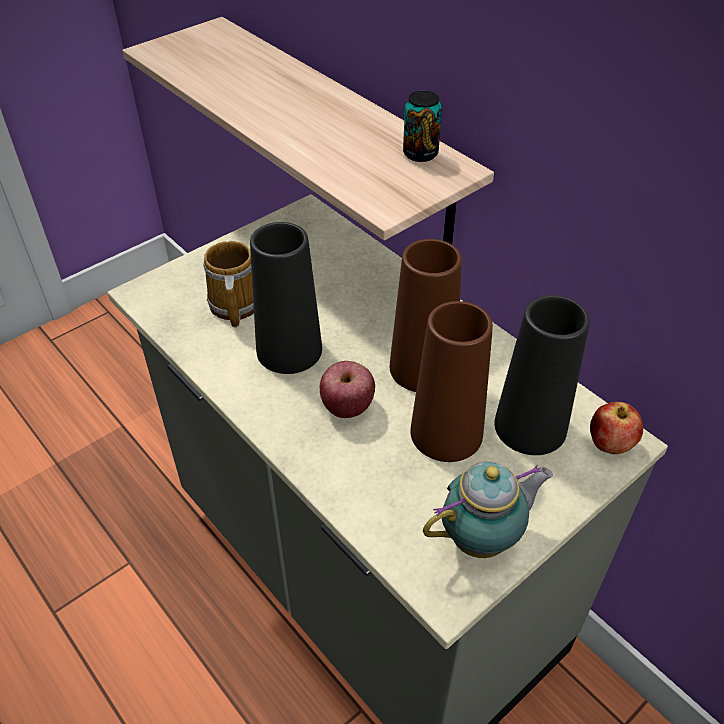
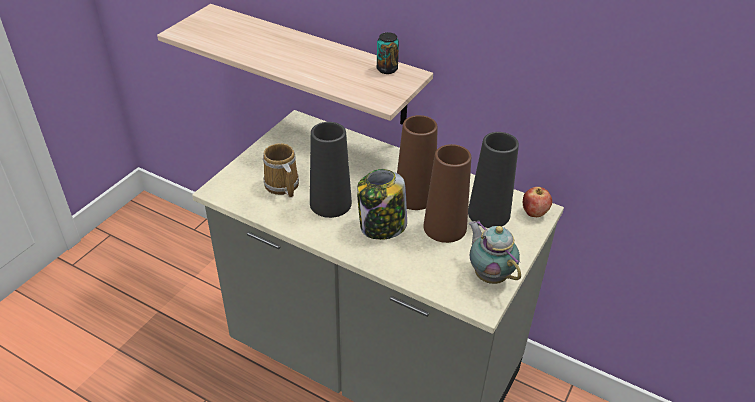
camera: 20 degrees left, 5 degrees down
apple [320,361,375,418] -> jar [357,169,407,240]
teapot [423,462,553,558] -> teapot turned 75 degrees counterclockwise [469,221,521,284]

